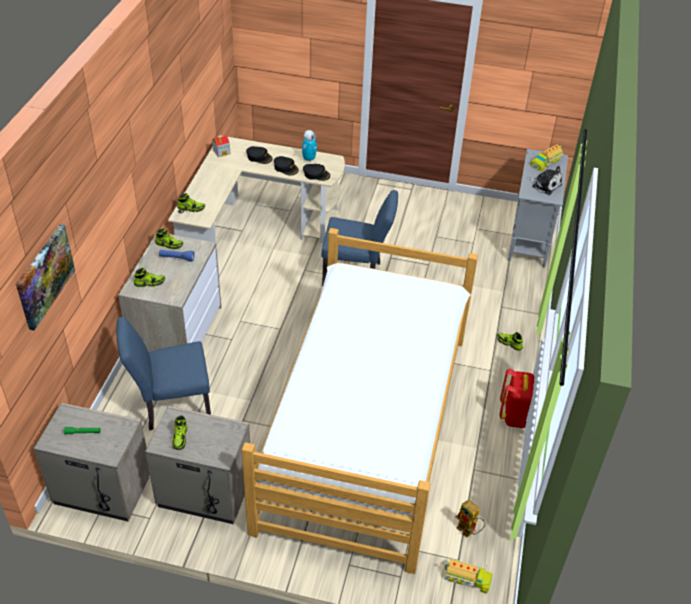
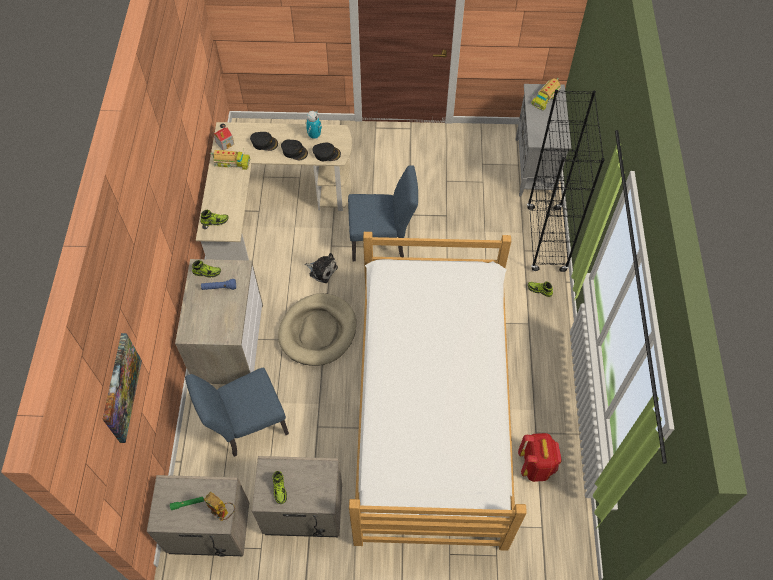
camera: 10 degrees left, 15 degrees up
shoe [134,268,165,287] -> none
toy truck [442,558,492,593] -> toy truck moved to [210,150,250,170]
toy robot [456,500,485,537] -> toy robot moved to [204,492,235,521]
red backpack [499,369,534,428] -> red backpack moved to [518,433,562,482]
plush toy [527,166,562,195] -> plush toy moved to [304,253,338,283]
none -> beige dog bed [278,293,356,366]
none -> black bookcase [527,90,605,272]

